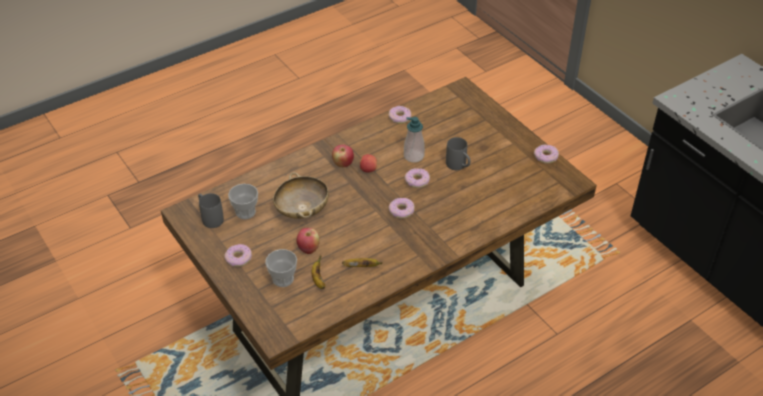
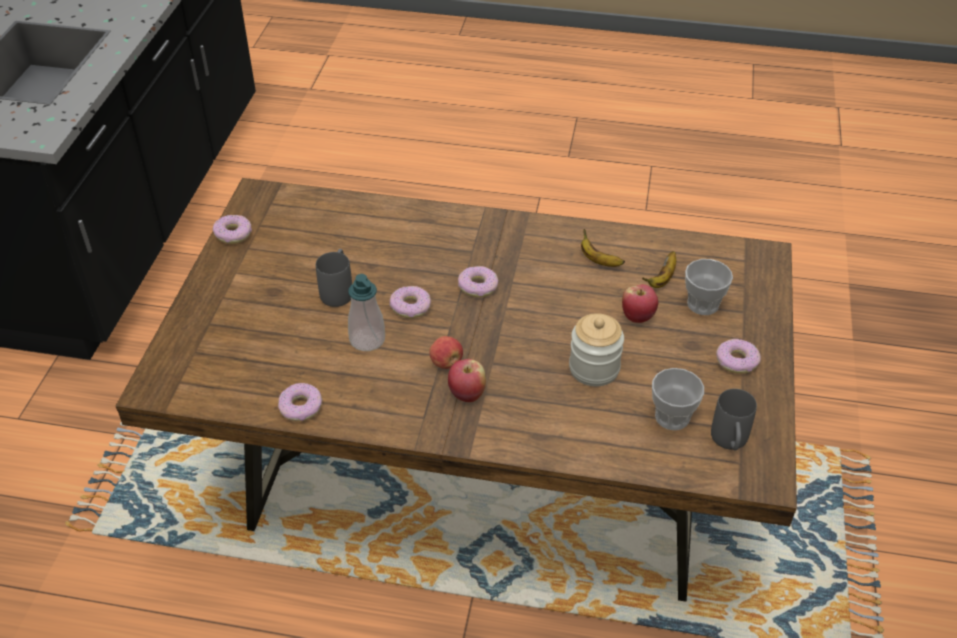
camera: 135 degrees left, 0 degrees up
beige bowl [273,172,329,219] -> jar [569,313,624,386]

